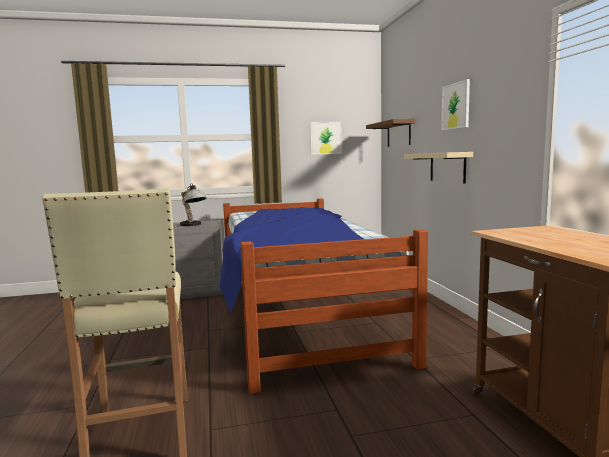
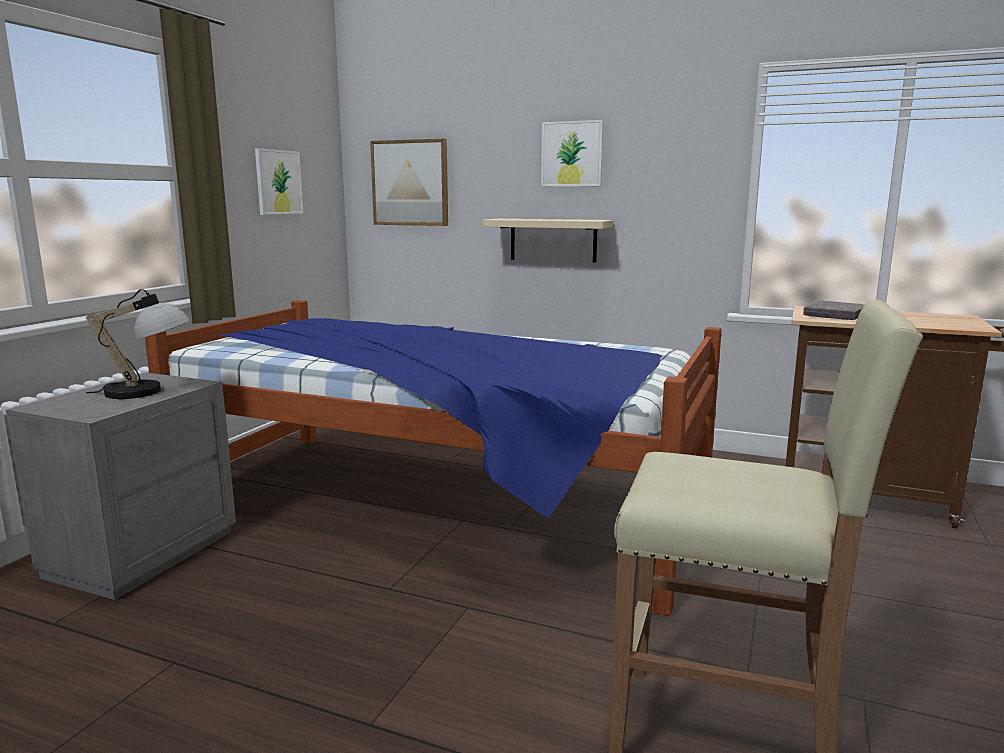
camera: 55 degrees left, 5 degrees up
brown shelf [366,119,415,147] -> picture [370,138,448,226]
none -> grey book [803,301,865,320]

